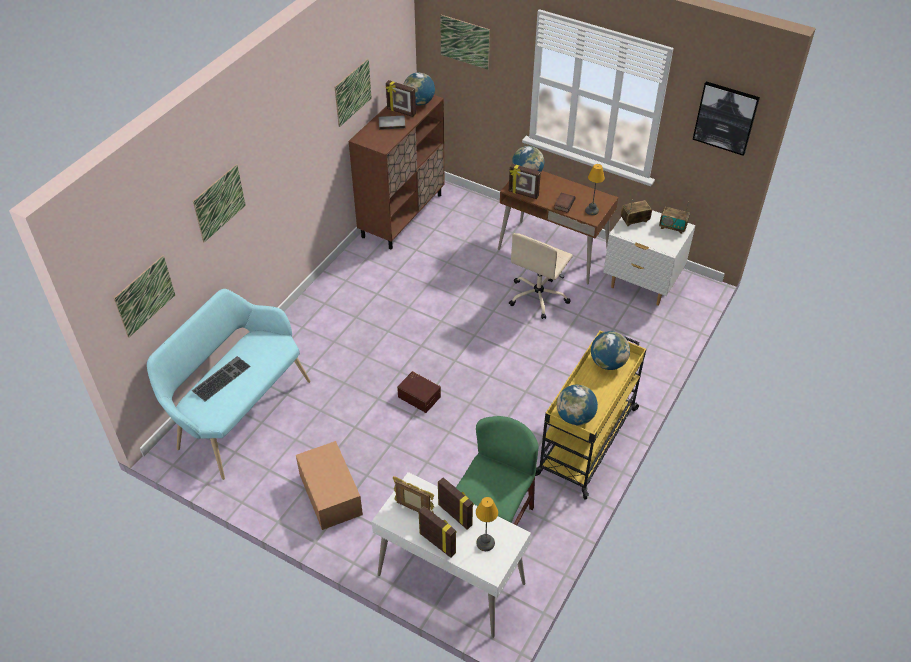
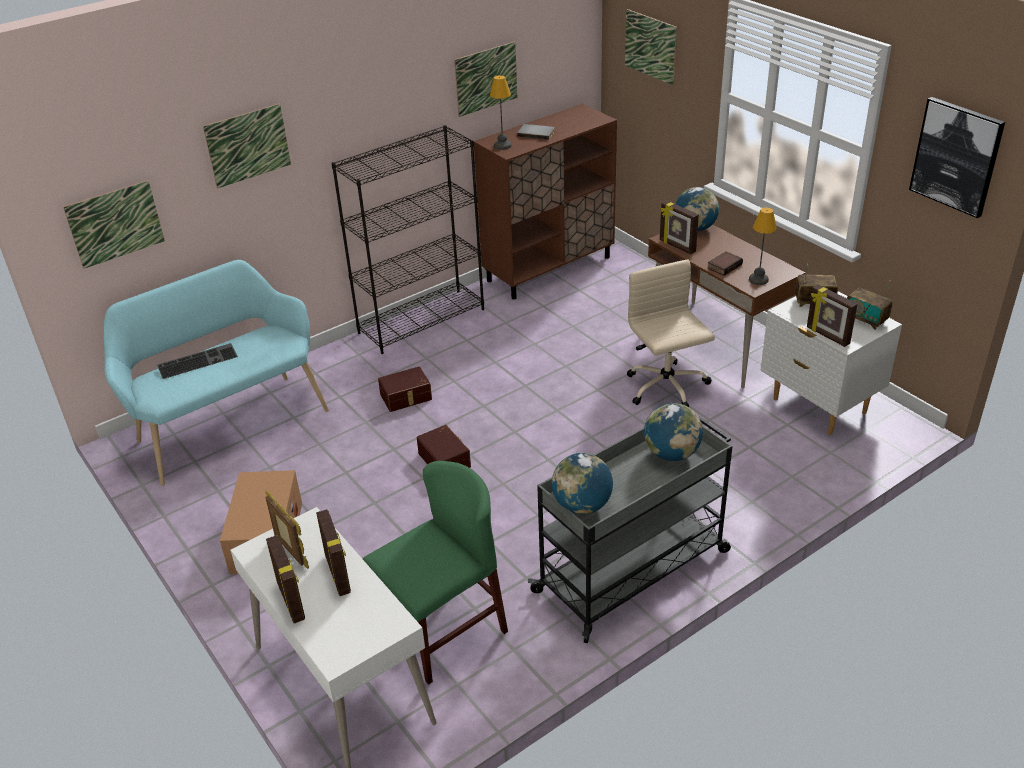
camera: 25 degrees right, 10 degrees down
picture frame [386,80,416,117] -> picture frame moved to [807,285,857,347]
globe [403,72,435,106] -> none
table lamp [476,497,498,551] -> table lamp moved to [490,75,511,150]
beige office chair [509,233,573,319] -> beige office chair turned 105 degrees clockwise [627,259,715,407]
yellow cart [535,330,646,500] -> grey cart [528,417,732,643]
none -> black bookcase [331,125,484,354]
none -> brown storage box [378,366,432,412]

